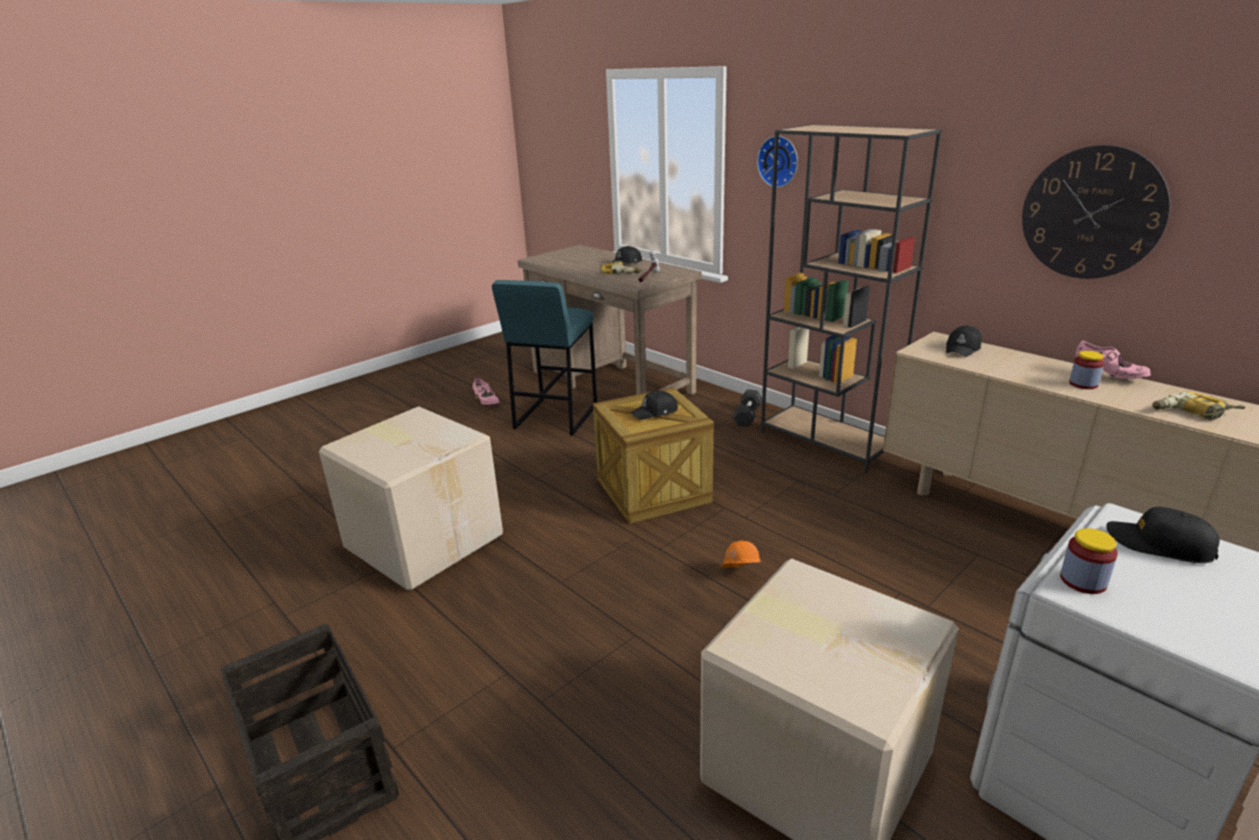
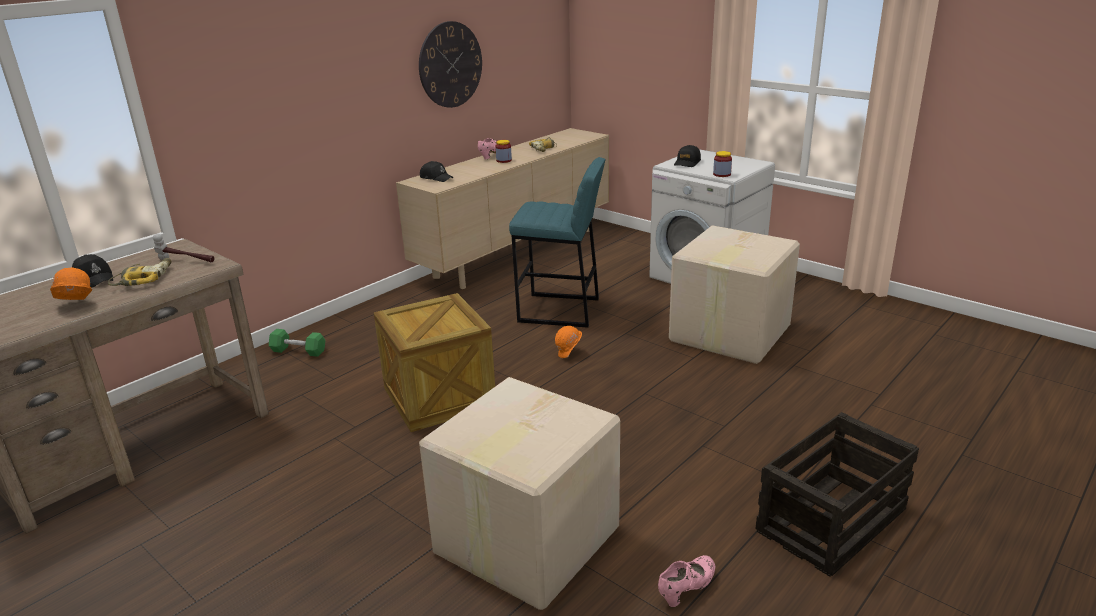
camera: 95 degrees left, 0 degrees up
pink shoe [473,378,499,405] -> pink shoe moved to [658,555,715,607]
turquoise stool [492,280,597,436] -> turquoise stool moved to [509,157,605,328]
black cap [630,390,678,420] -> none
black dumbbell [732,389,762,427] -> green dumbbell [269,329,325,357]
wall clock [757,136,798,188] -> none
bookcase [761,125,942,473] -> none
none -> orange hard hat [50,267,92,300]

